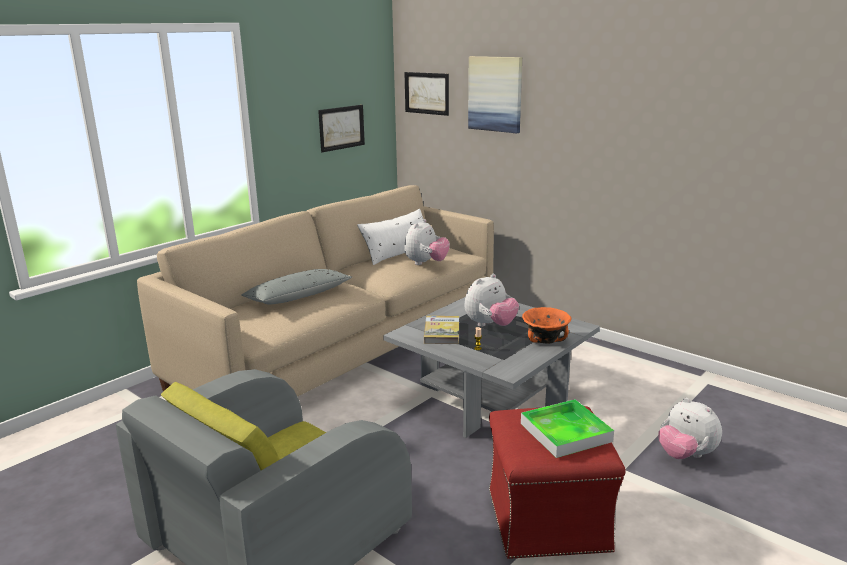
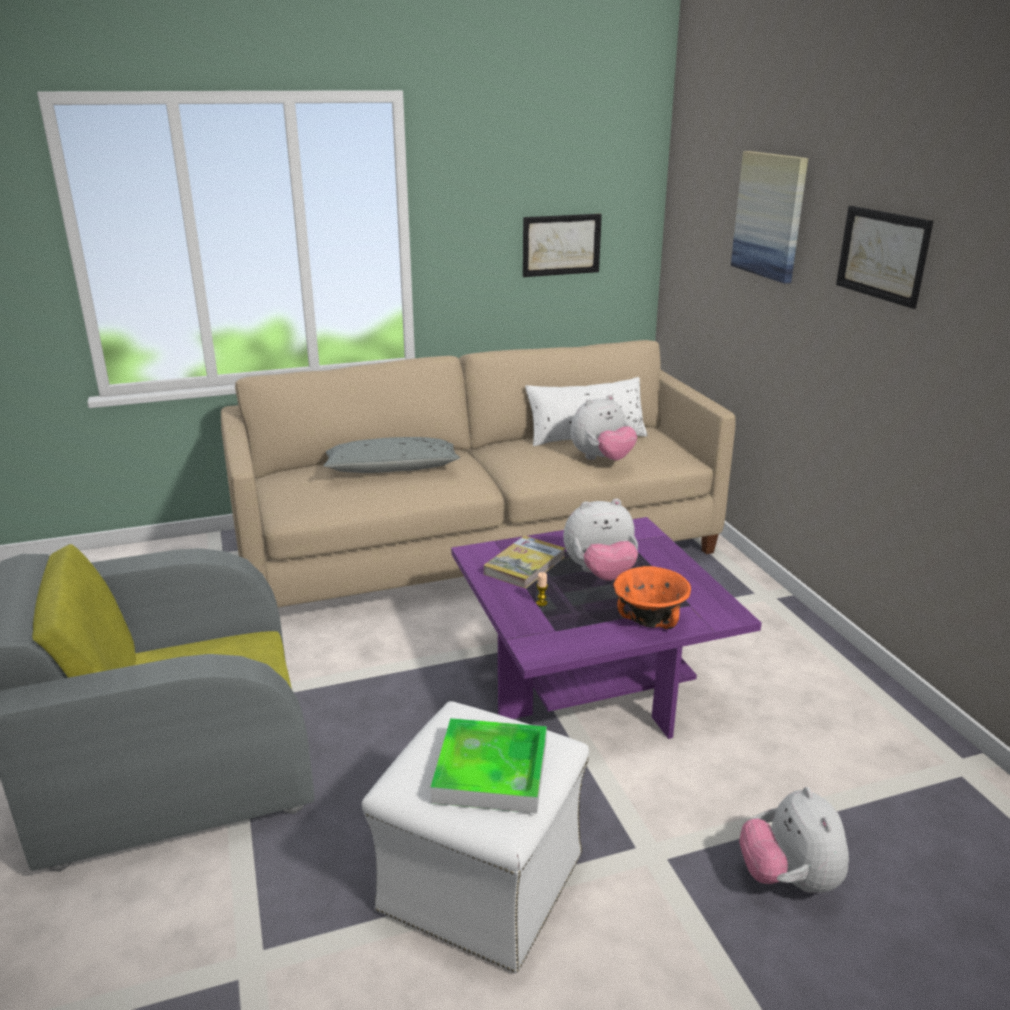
camera: 30 degrees right, 5 degrees up
grey coffee table [383,297,600,438] -> purple coffee table [451,517,762,739]
picture [404,72,449,116] -> picture moved to [836,206,933,309]
red ottoman [489,406,626,559] -> white ottoman [362,701,589,973]

